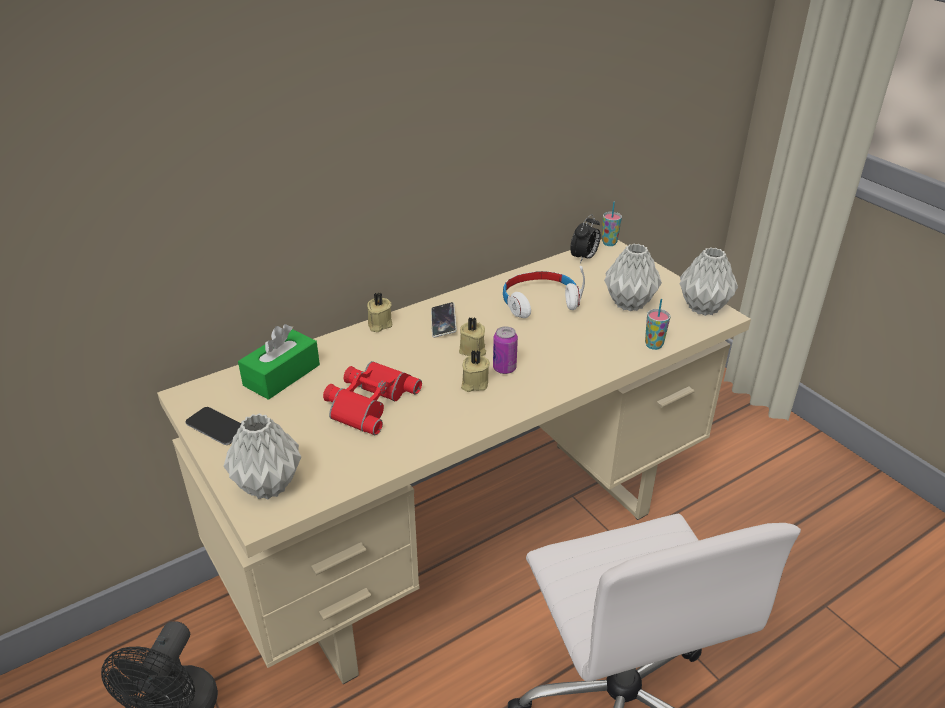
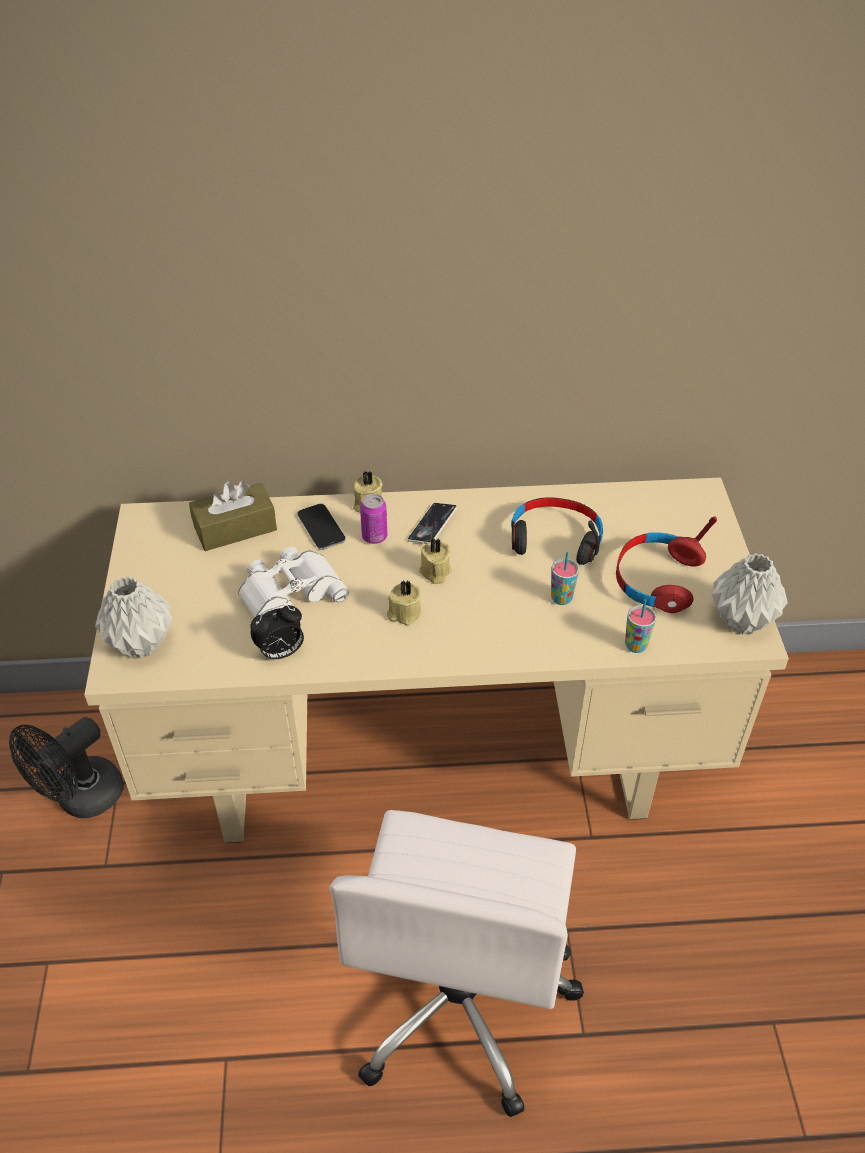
camera: 30 degrees right, 10 degrees up
phone [185,407,241,445] -> phone moved to [297,504,346,550]
green tissue box [238,324,320,400] -> brown tissue box [189,481,277,551]
red binoculars [323,361,422,435] -> white binoculars [238,547,349,618]
can [493,326,518,374] -> can moved to [360,494,387,544]
white headphones [503,266,585,318] -> black headphones [511,497,603,565]
alarm clock [570,214,601,264] -> alarm clock moved to [250,605,304,660]
cup [602,202,622,246] -> cup moved to [551,552,579,605]
grey vase [604,243,662,311] -> red headphones [616,516,717,613]

